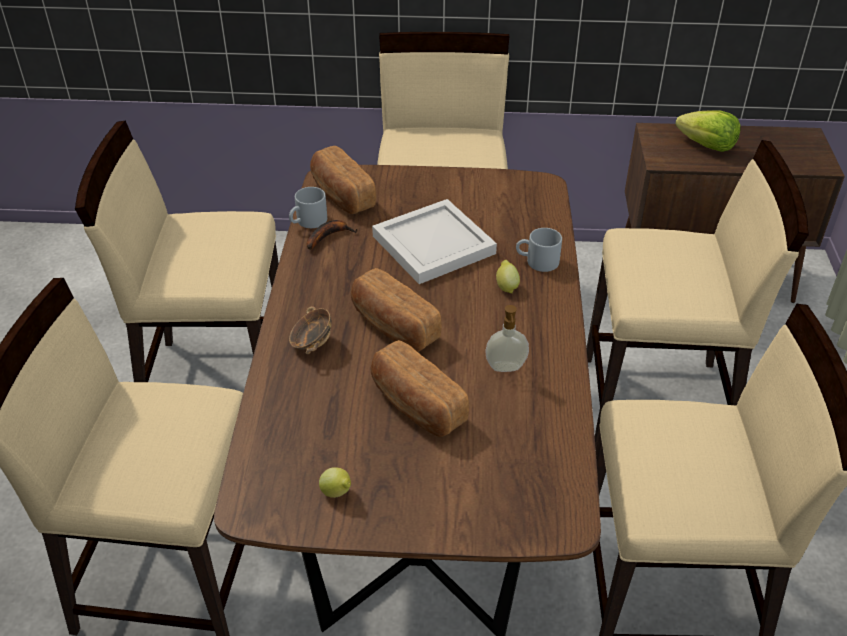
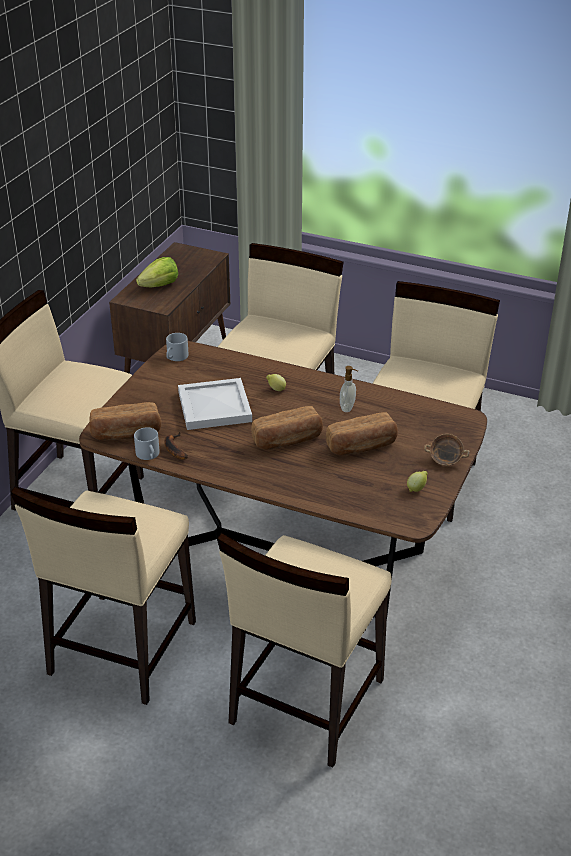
camera: 70 degrees left, 5 degrees down
bowl [289,306,332,354] -> bowl moved to [424,434,470,466]
grey mug [516,228,562,272] -> grey mug moved to [166,333,188,361]

